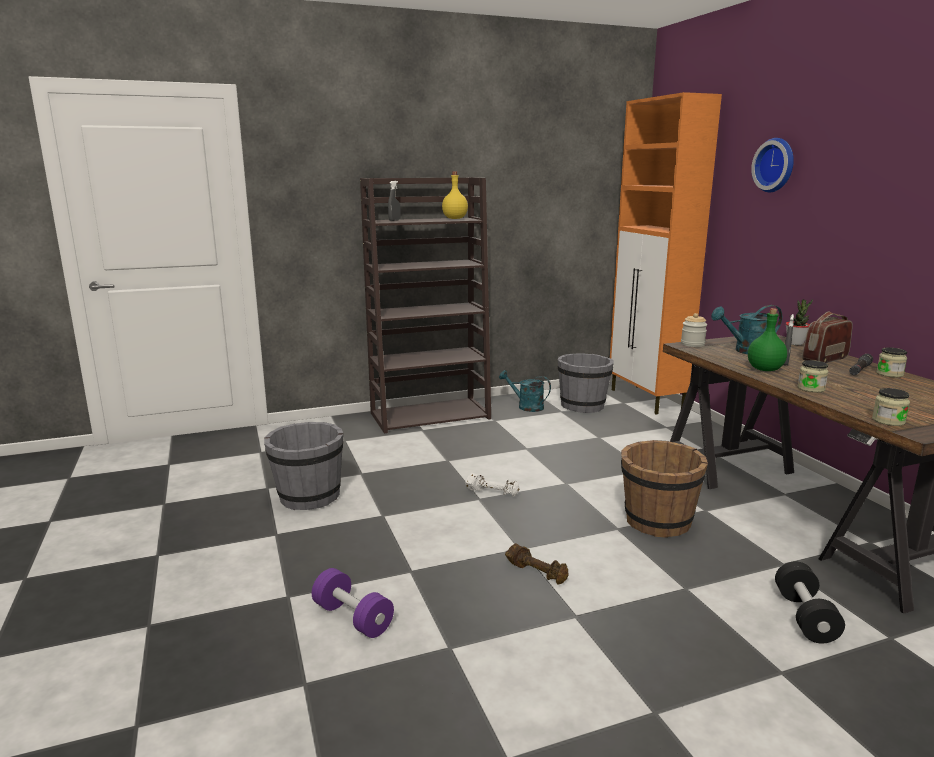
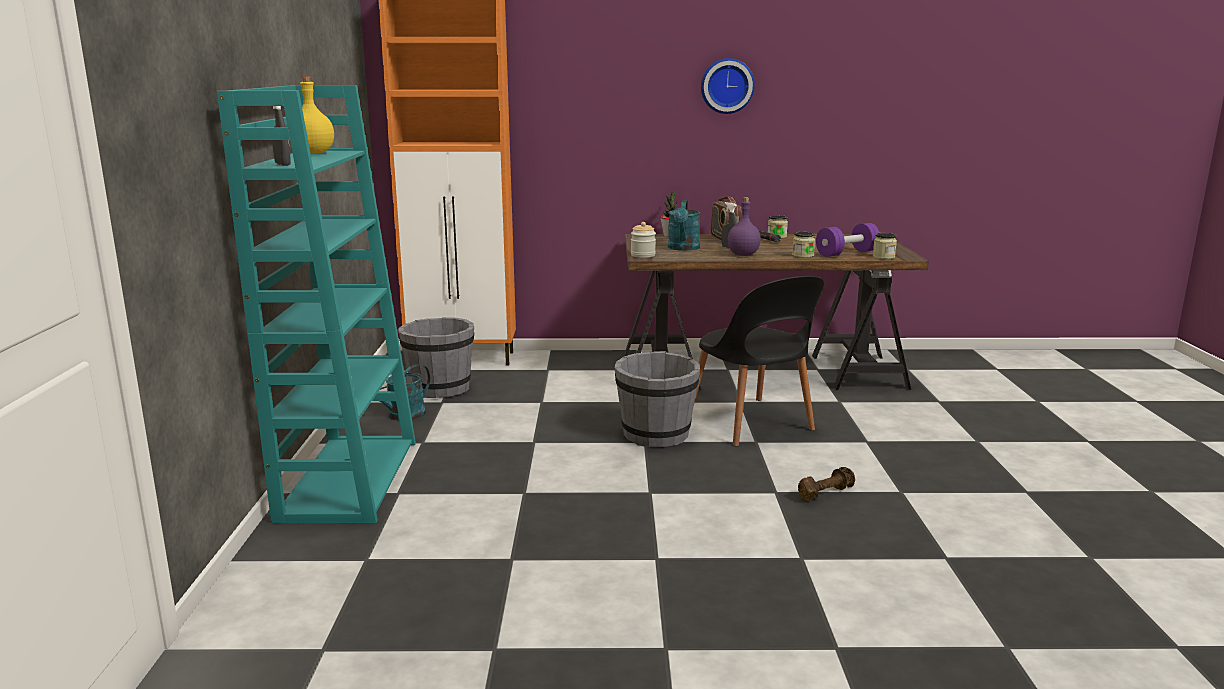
camera: 70 degrees left, 0 degrees up
grey bucket [264,422,343,510] -> grey bucket moved to [615,351,700,447]
purple dumbbell [312,568,394,638] -> purple dumbbell moved to [816,223,880,257]
brown bookcase [360,177,491,434] -> turquoise bookcase [217,85,416,523]
white dumbbell [465,473,520,497] -> none
brown bucket [621,440,708,538] -> black chair [694,276,824,446]
green bottle [748,308,787,371] -> purple bottle [727,197,761,256]
wall clock [751,138,794,192] -> wall clock moved to [701,58,755,114]
black dumbbell [775,561,845,643] -> none

